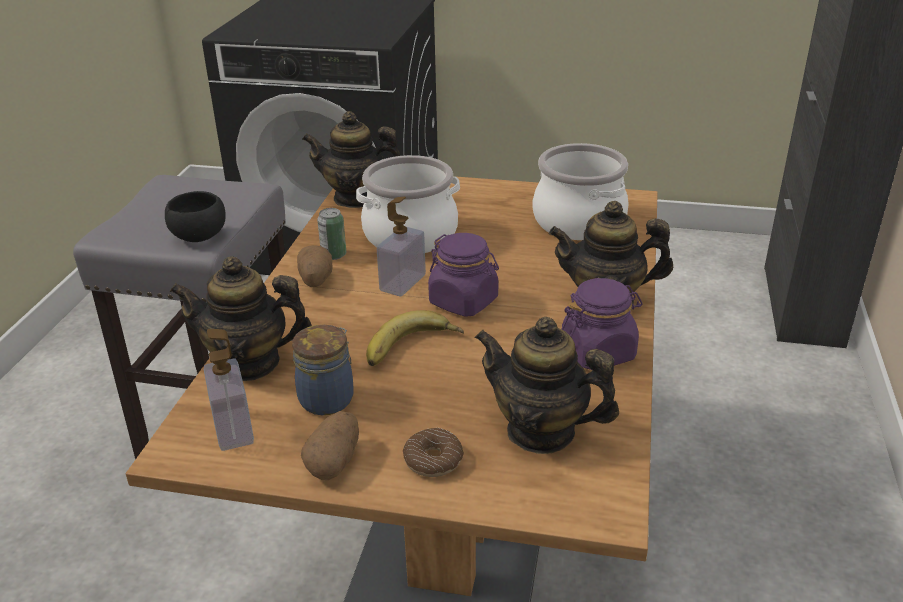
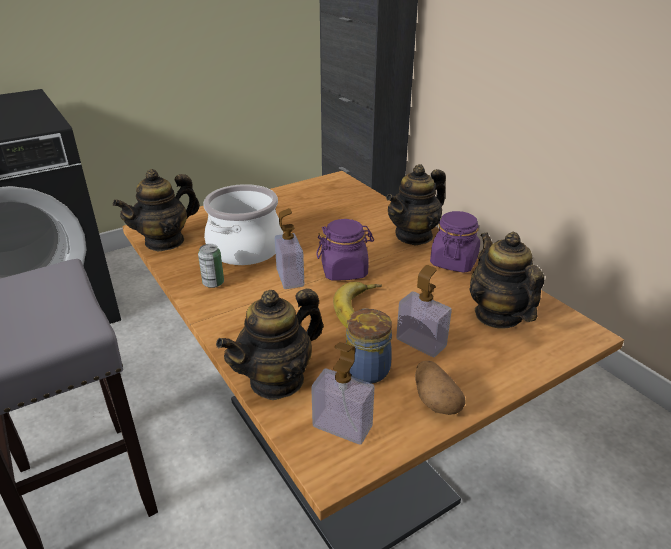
camera: 45 degrees left, 0 degrees up
black bowl [165,191,226,242] -> none
potato [297,245,332,287] -> none
donut [403,428,464,477] -> none
teapot [475,317,619,454] -> teapot turned 90 degrees clockwise [469,232,544,328]
cooking pot [533,143,629,240] -> none
none -> soap dispenser [396,265,452,357]

